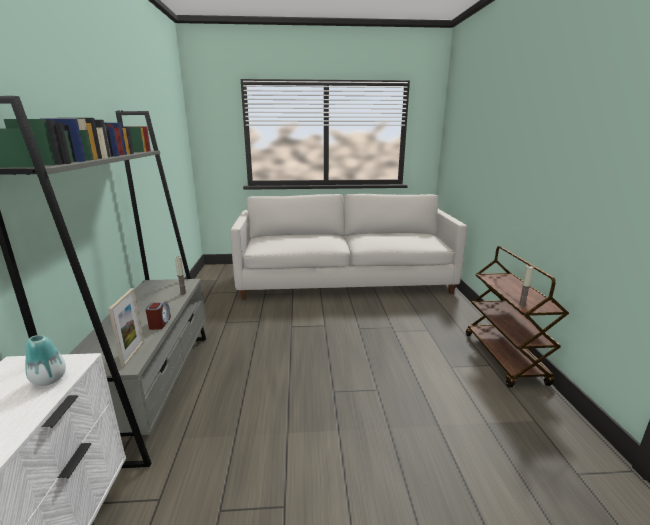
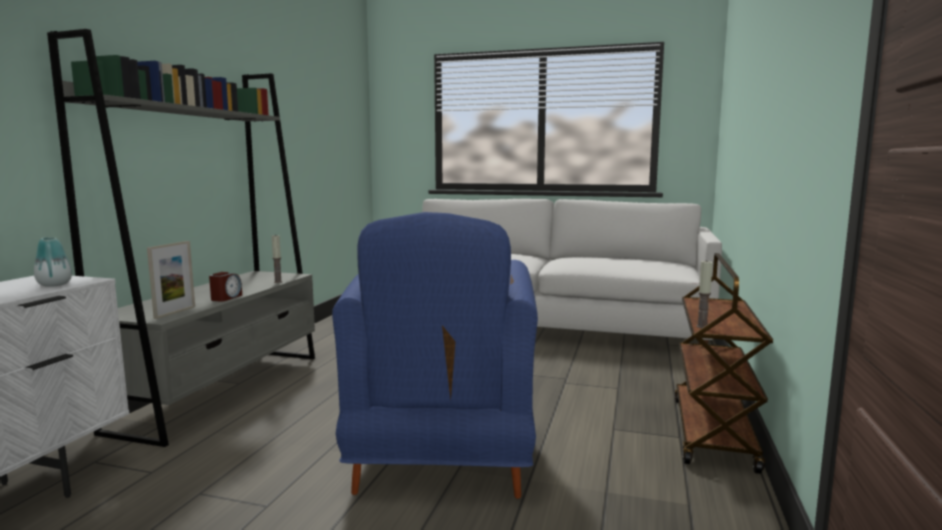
camera: 20 degrees right, 10 degrees down
none -> blue armchair [332,212,538,499]

